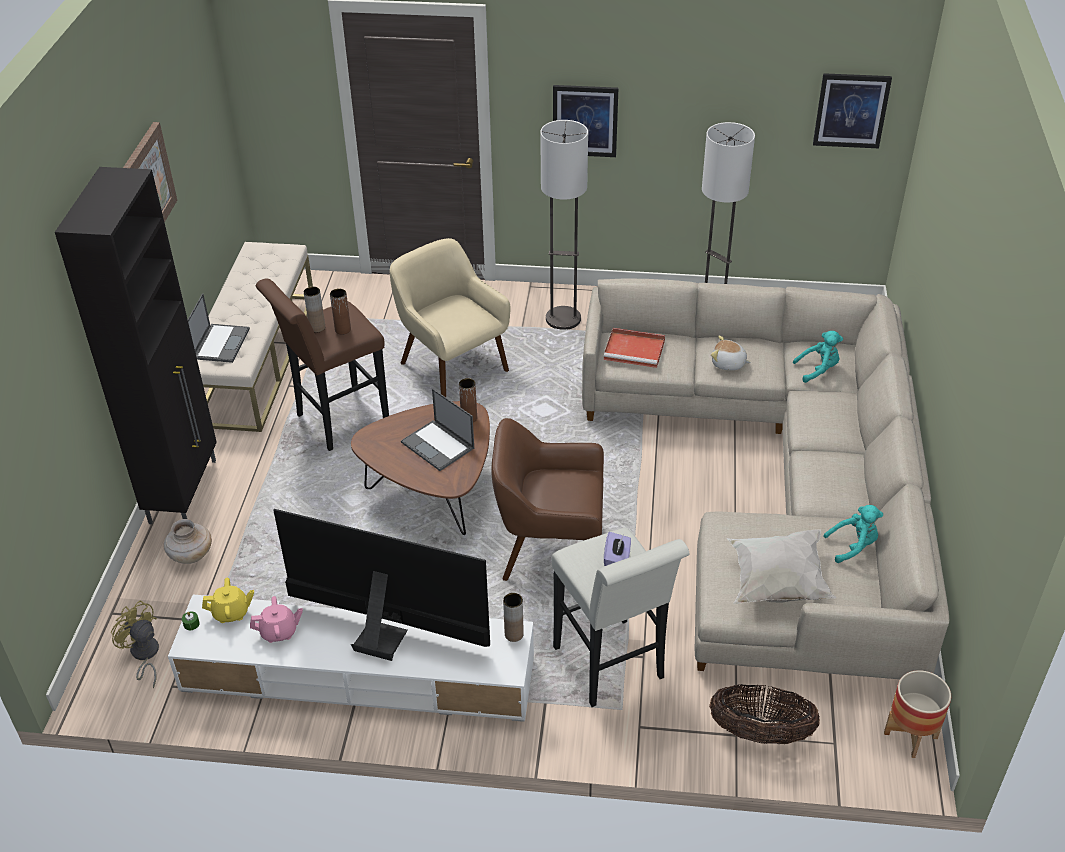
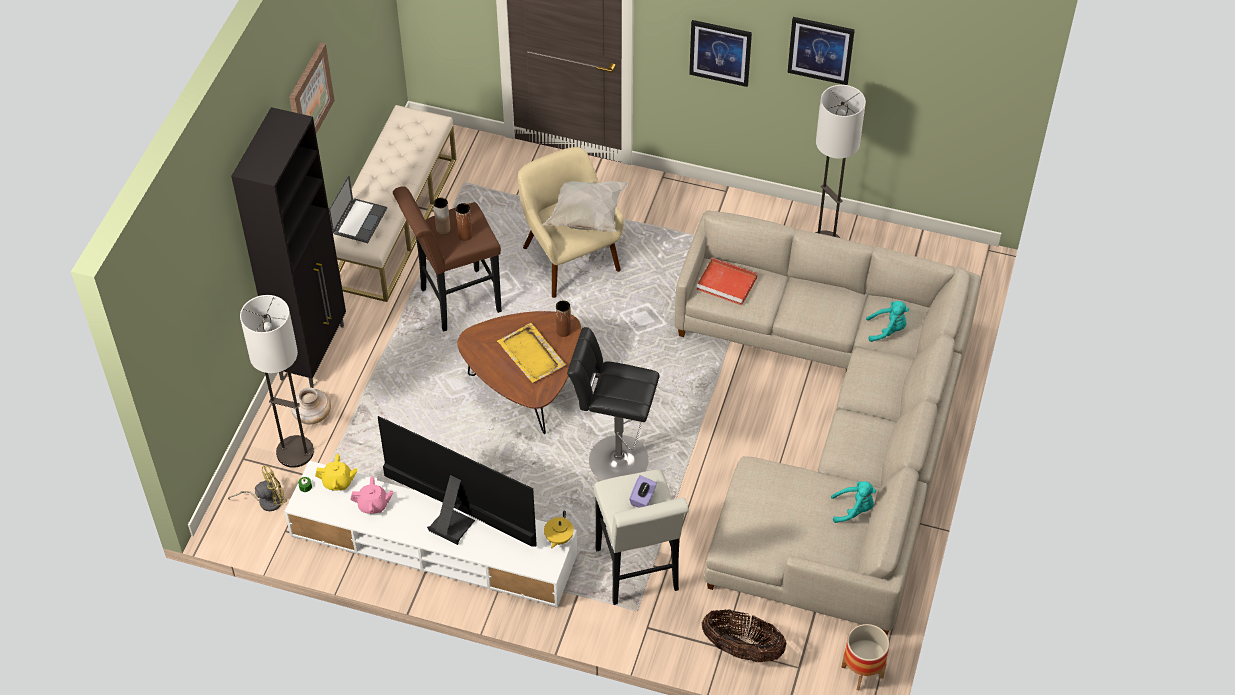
camera: 10 degrees right, 10 degrees up
yellow fan [111,600,159,688] -> yellow fan turned 105 degrees clockwise [228,466,287,511]
laptop [401,388,474,471] -> yellow tray [497,323,566,383]
brown armchair [491,418,604,581] -> black stool [567,327,659,481]
brown vase [503,593,524,642] -> yellow teapot [544,510,574,549]
floor lamp [540,120,588,330] -> floor lamp moved to [240,295,314,468]
plush toy [711,336,751,370] -> none
white pillow [727,529,836,604] -> white pillow moved to [542,181,628,232]
picture [813,73,892,148] -> picture moved to [787,17,855,85]

